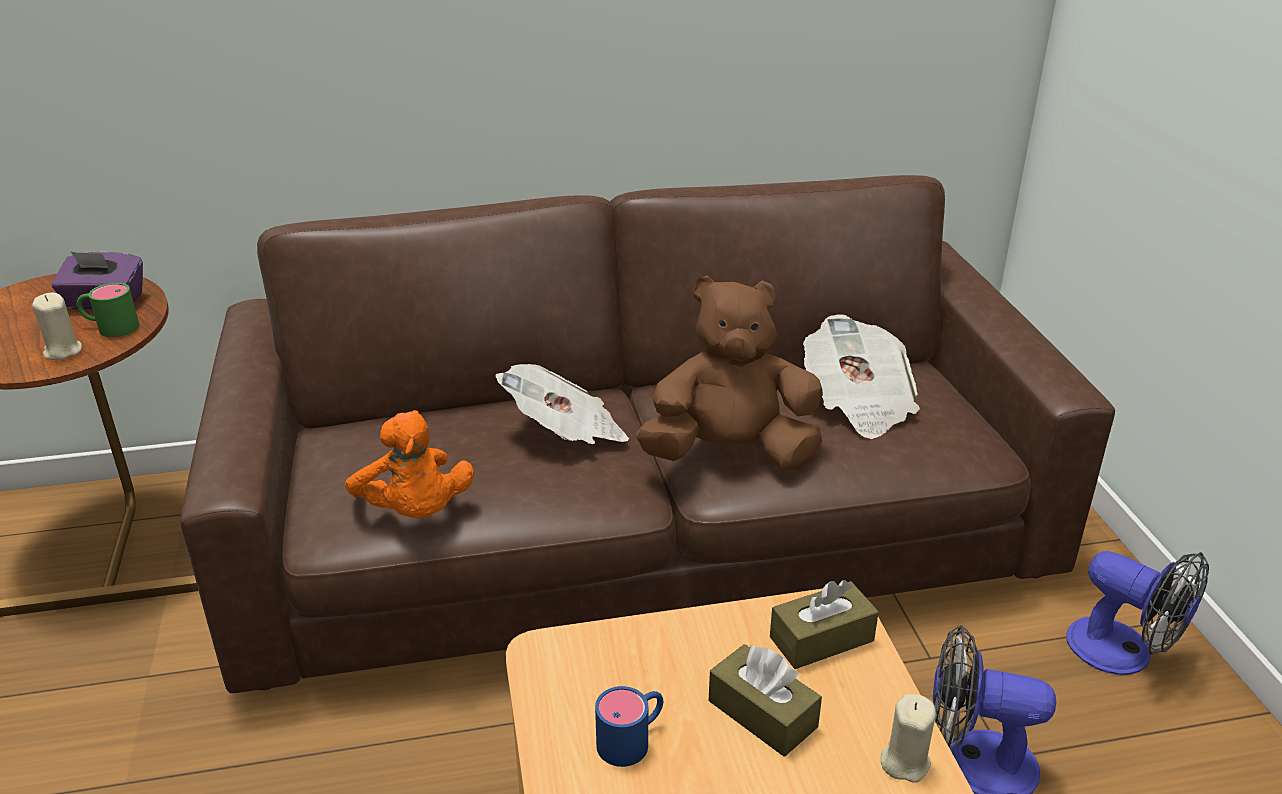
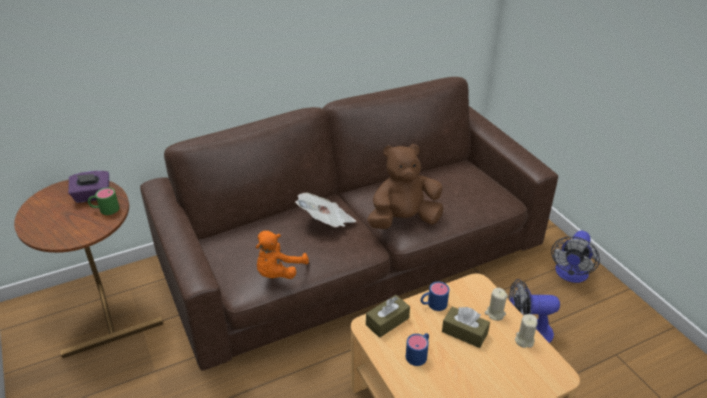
camera: 15 degrees left, 5 degrees up
beige candle [32,293,82,360] -> beige candle moved to [485,288,508,321]
orange plush toy [345,410,474,518] -> orange plush toy turned 75 degrees clockwise [256,231,309,279]
brown tissue box [770,580,879,669] -> brown tissue box moved to [366,295,410,338]
newspaper [803,314,920,439] -> none
fan [1066,551,1209,675] -> fan turned 90 degrees clockwise [551,231,600,283]
none -> blue mug [421,281,449,311]

